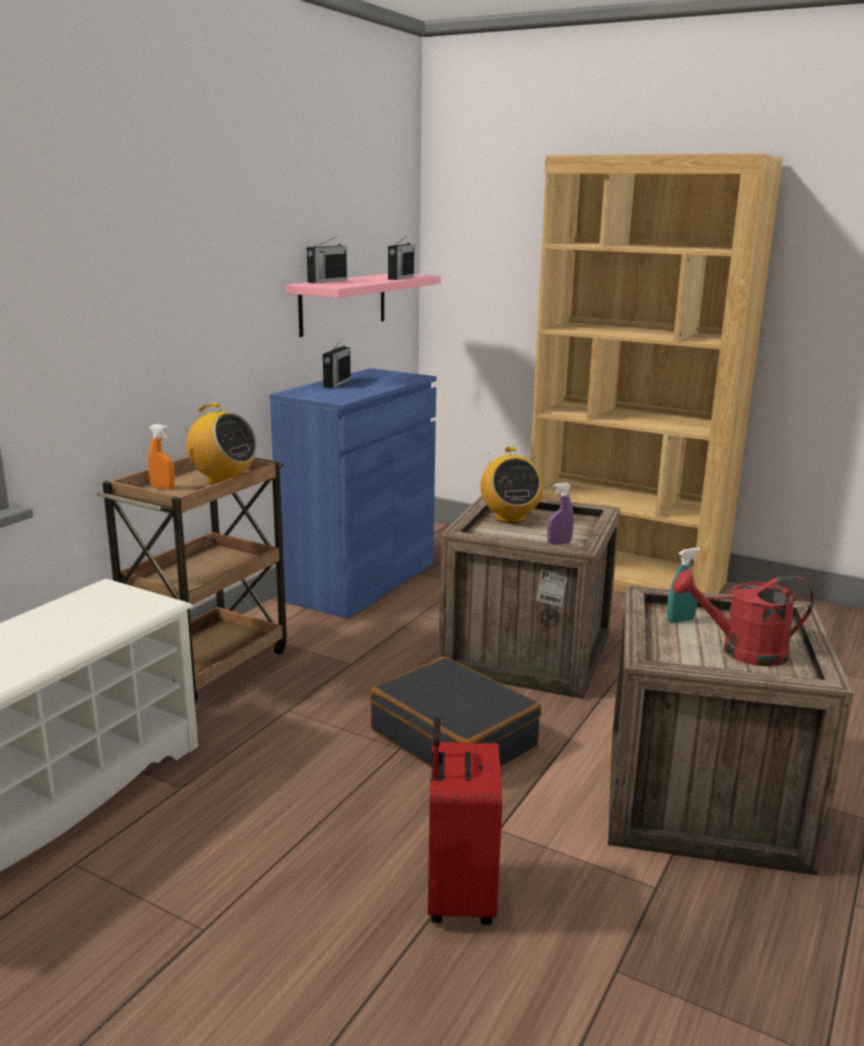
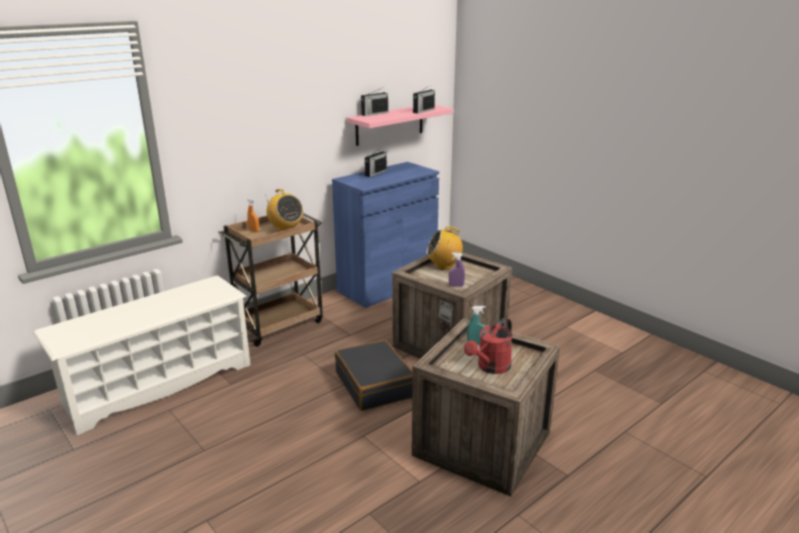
camera: 20 degrees right, 5 degrees up
red suitcase [428,717,502,925] -> none
radio [480,447,544,523] -> radio turned 75 degrees clockwise [426,226,463,270]
brown bookcase [530,153,783,594] -> none
red watering can [673,569,814,667] -> red watering can turned 75 degrees counterclockwise [464,317,513,374]

